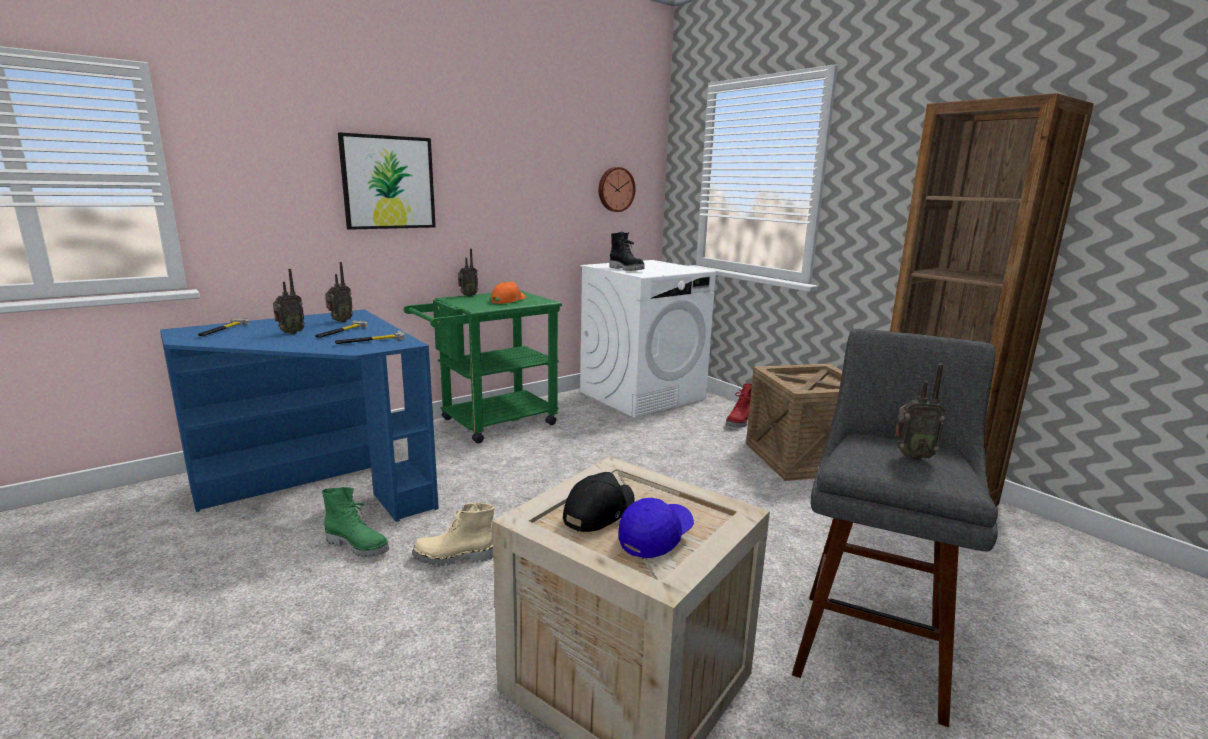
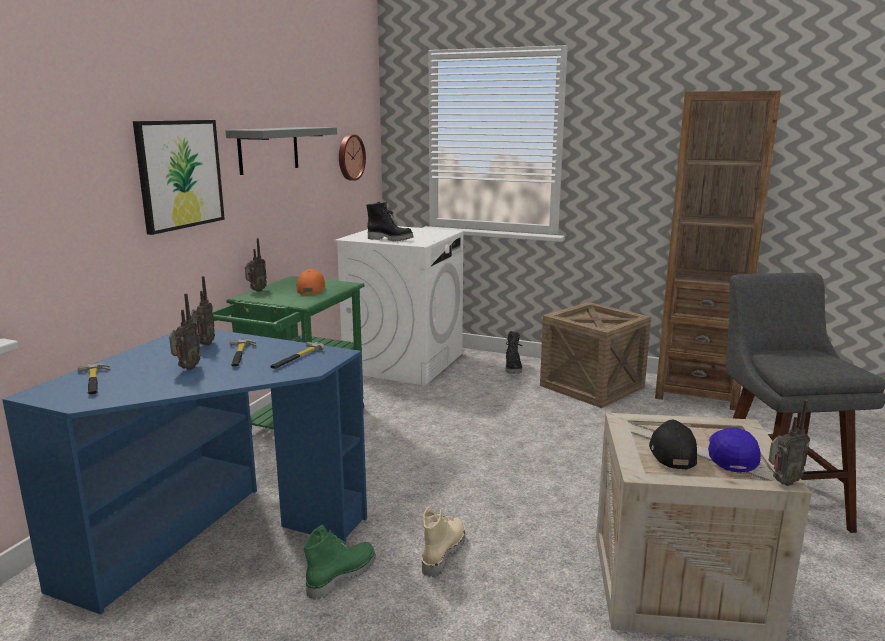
camera: 30 degrees left, 0 degrees up
green boot [322,487,389,557] -> green boot turned 45 degrees counterclockwise [304,524,376,600]
beige boot [412,503,494,566] -> beige boot turned 150 degrees clockwise [422,506,465,577]
red boot [726,383,752,428] -> black boot [506,331,522,374]
radio [895,364,945,461] -> radio moved to [769,399,810,486]
none -> grey shelf [225,127,337,175]

